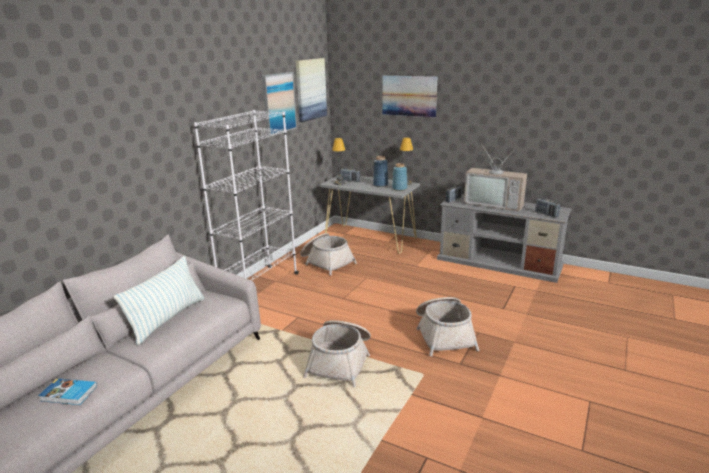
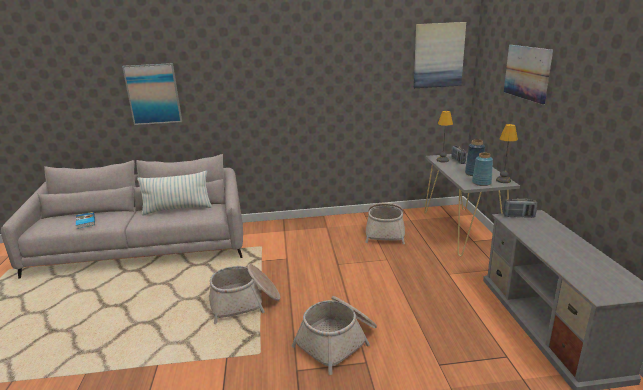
camera: 55 degrees right, 0 degrees up
white bookcase [194,110,299,281] -> none
picture [262,72,297,136] -> picture moved to [122,63,182,125]
television [464,145,527,212] -> none
radio [535,198,560,218] -> none

